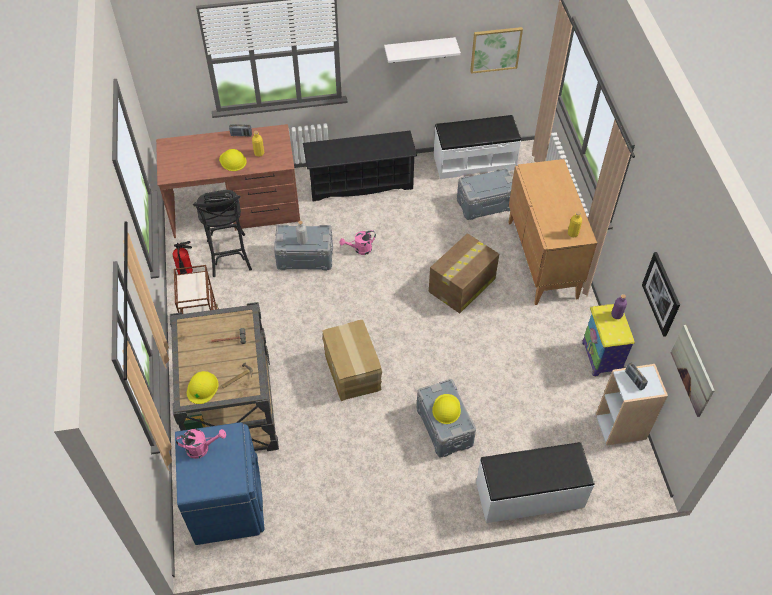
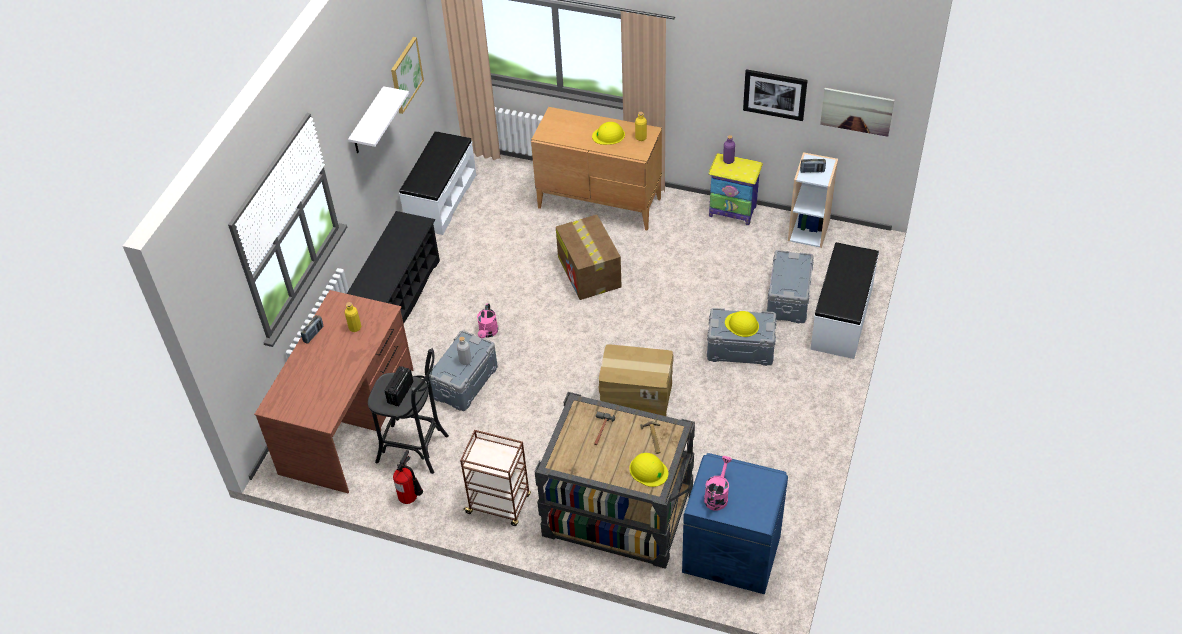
camera: 60 degrees left, 5 degrees down
yellow hard hat [219,149,247,171] -> yellow hard hat moved to [592,122,625,145]
grey storage box [457,168,513,220] -> grey storage box moved to [767,250,814,324]

